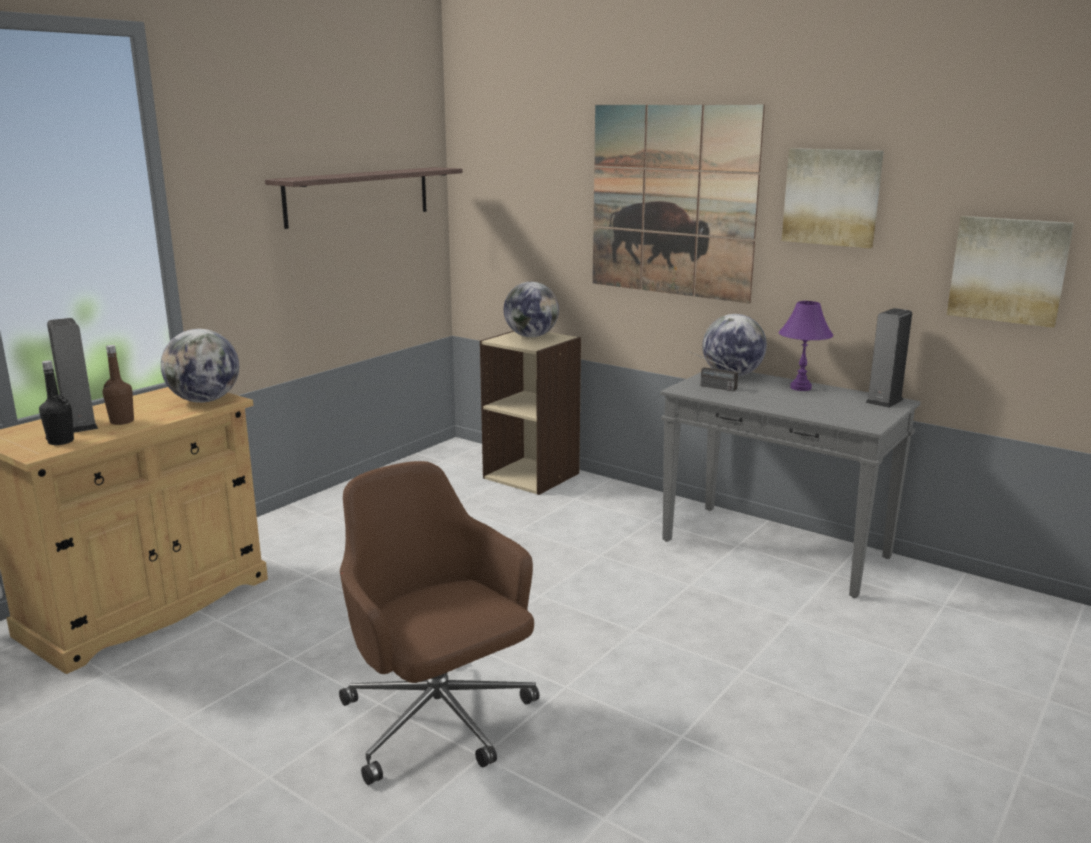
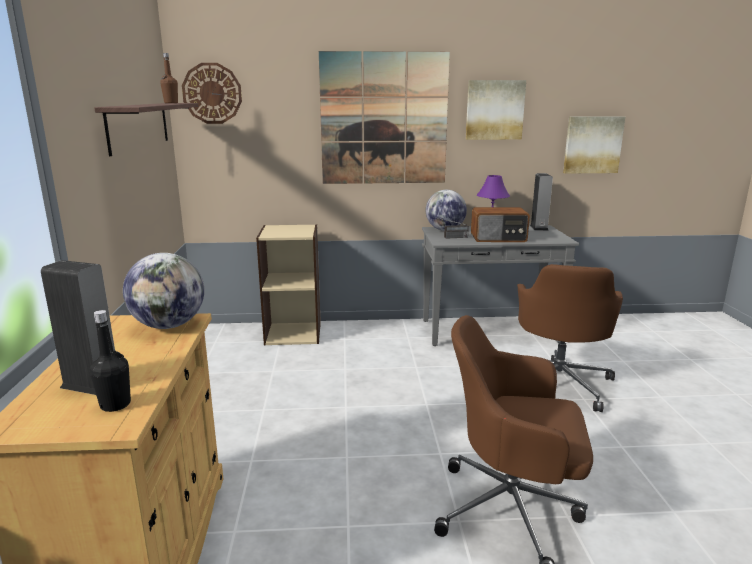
camera: 40 degrees left, 0 degrees up
brown bottle [103,345,134,425] -> brown bottle moved to [160,53,178,103]
globe [504,282,559,337] -> none
none -> wall clock [182,63,242,124]
none -> radio [471,207,530,242]
none -> brown office chair [517,264,623,412]

